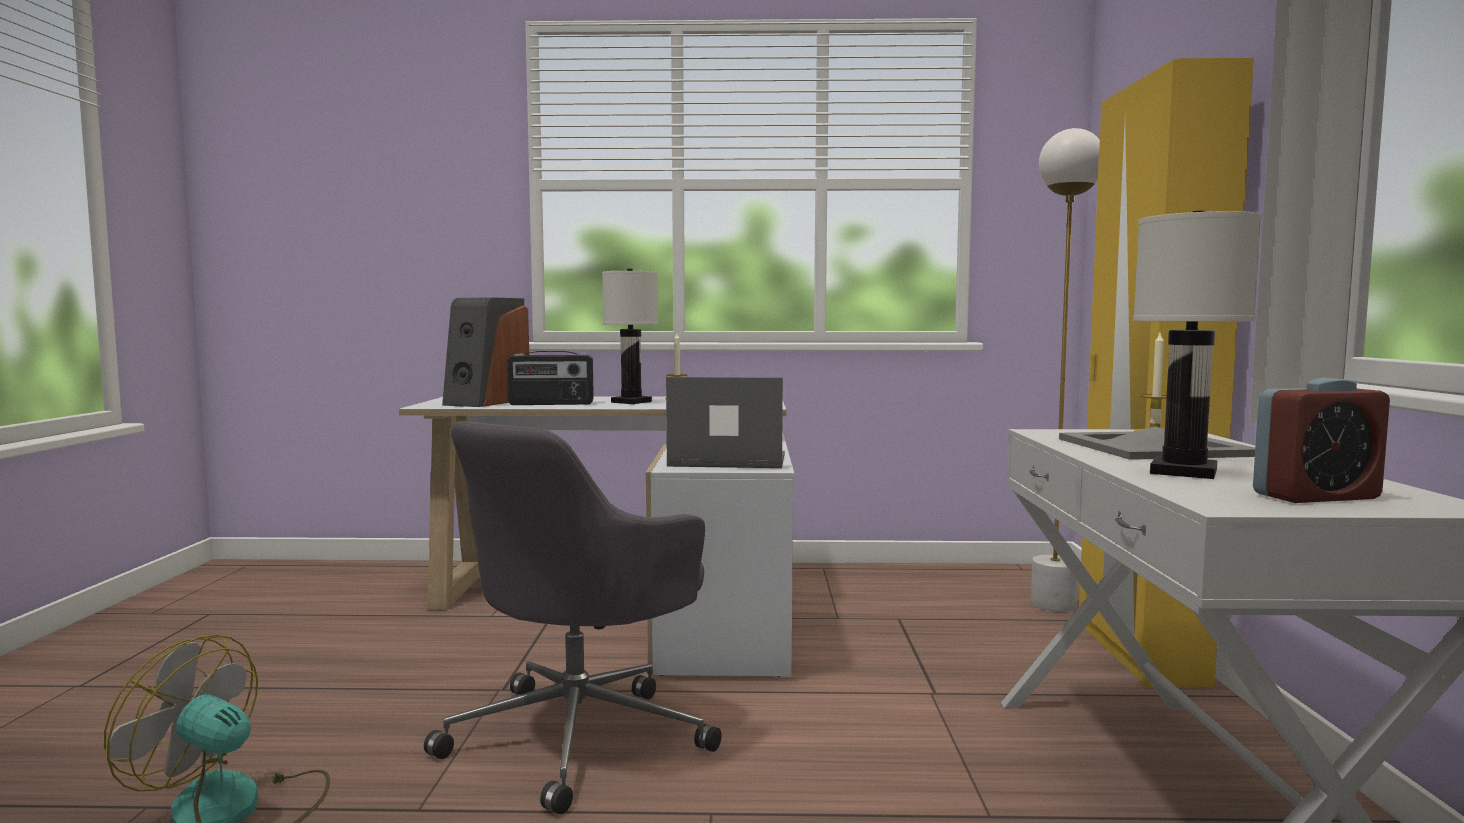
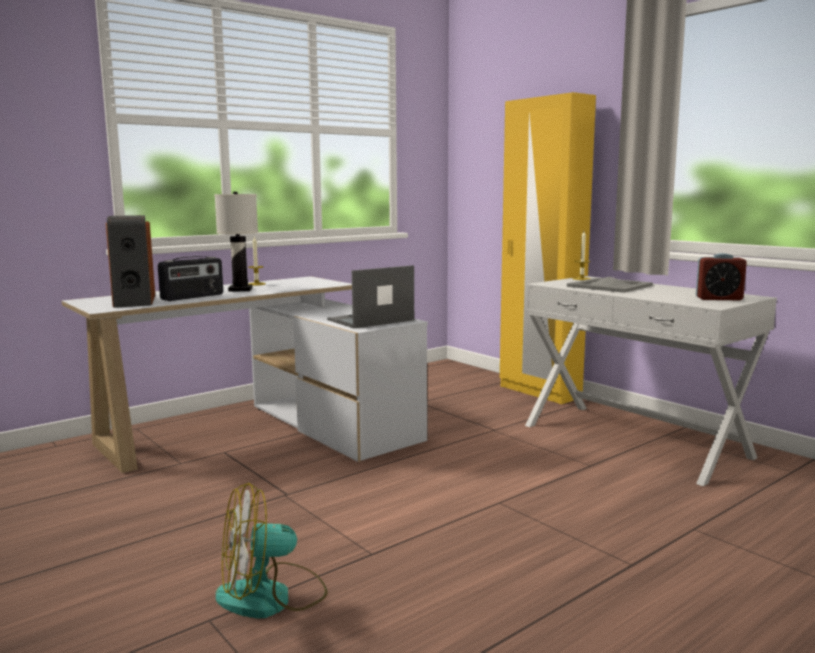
camera: 40 degrees left, 5 degrees up
grey office chair [424,421,722,814] -> none
white floor lamp [1031,128,1100,612] -> none
white table lamp [1133,211,1262,479] -> none
alarm clock [1253,377,1390,503] -> alarm clock turned 60 degrees clockwise [696,253,747,301]

